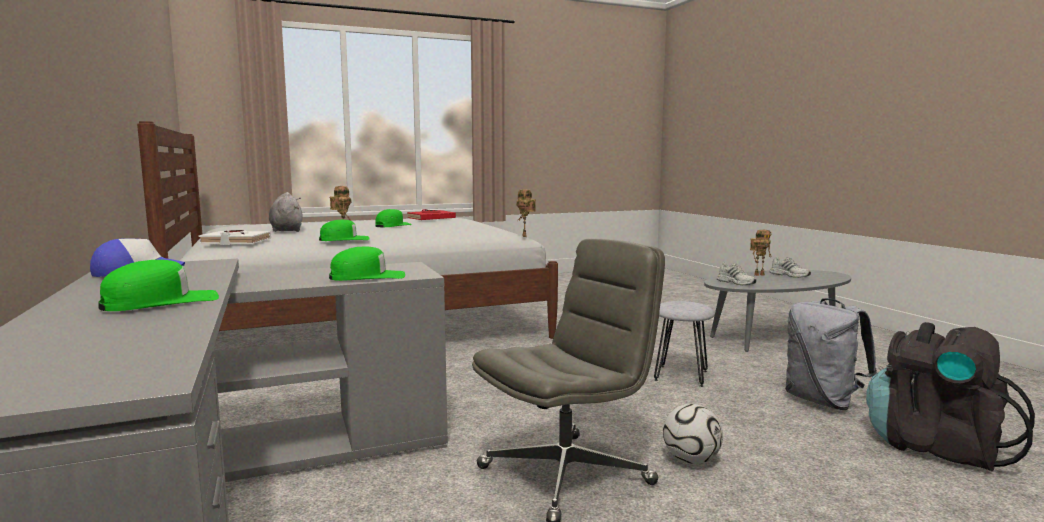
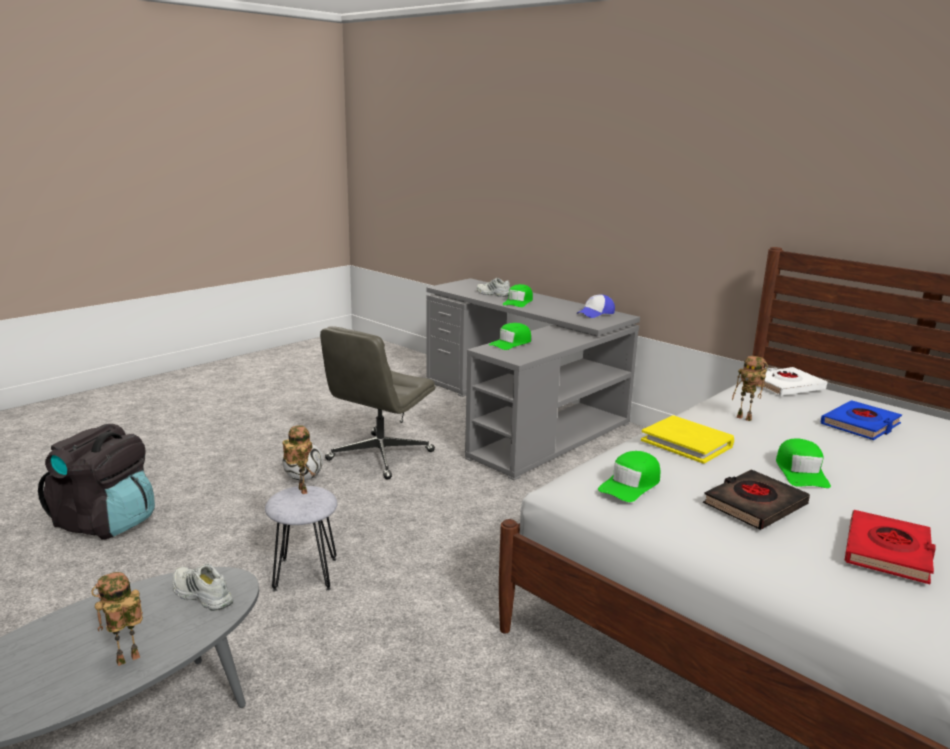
camera: 155 degrees right, 10 degrees up
grey plush toy [269,192,302,232] -> blue book [821,400,902,440]
green cap [319,220,370,241] -> green cap moved to [598,451,660,502]
toy robot [516,189,536,237] -> toy robot moved to [282,425,315,494]
white shoe [769,257,811,278] -> white shoe moved to [477,278,510,297]
grey backpack [785,298,877,410] -> none
none -> yellow book [641,416,734,464]
none -> black book [703,469,810,530]

